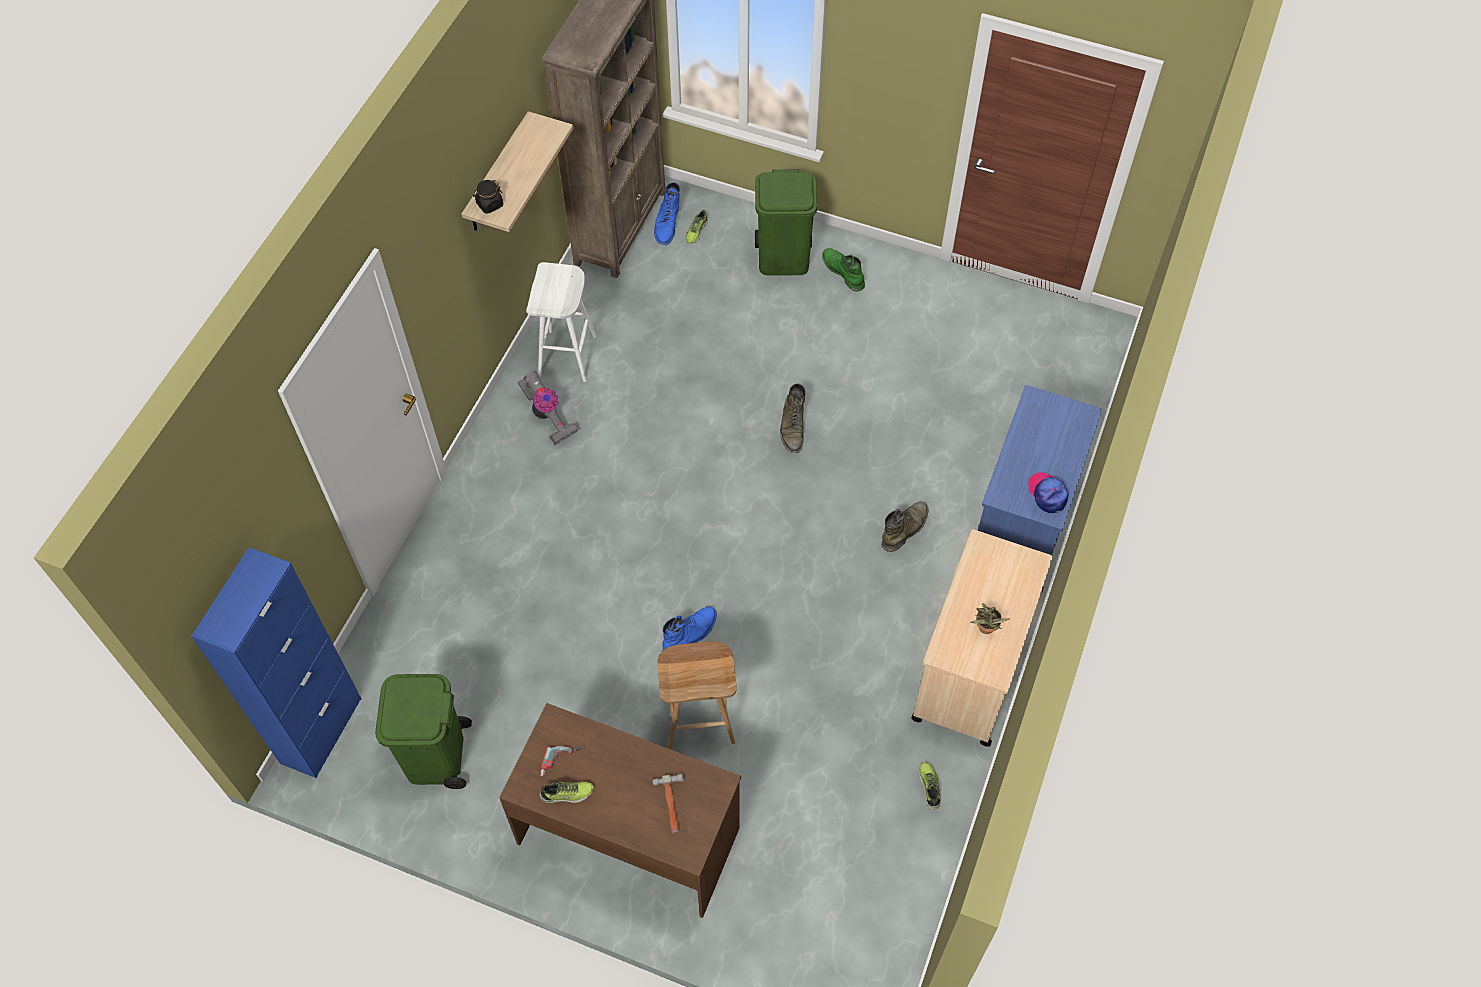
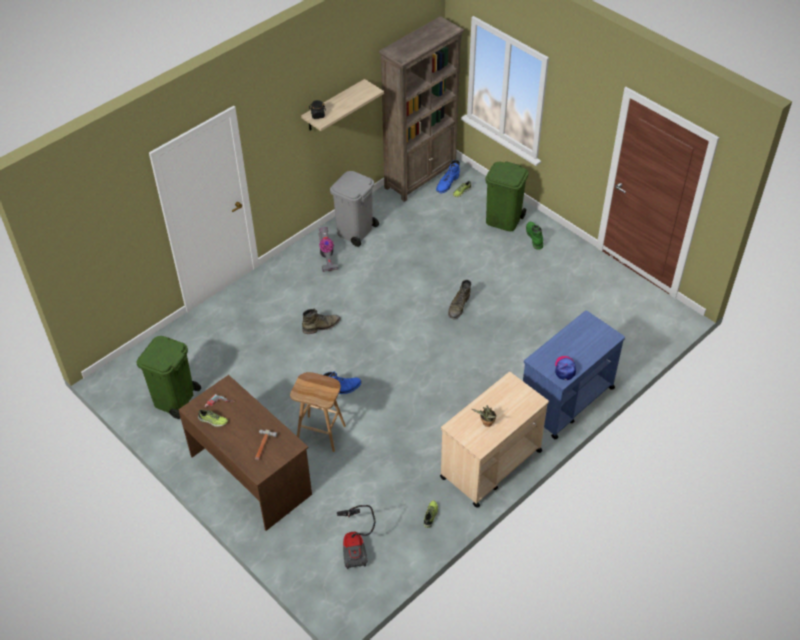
camera: 25 degrees right, 10 degrees down
blue cabinet [191,547,361,778] -> none
white stool [526,262,597,382] -> grey trash can [330,171,379,247]
green boot [881,501,928,552] -> green boot moved to [302,309,341,334]
none -> vacuum cleaner [337,505,375,569]

